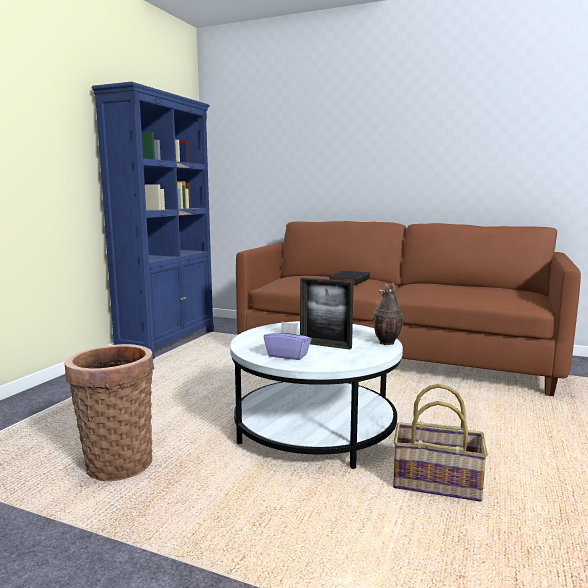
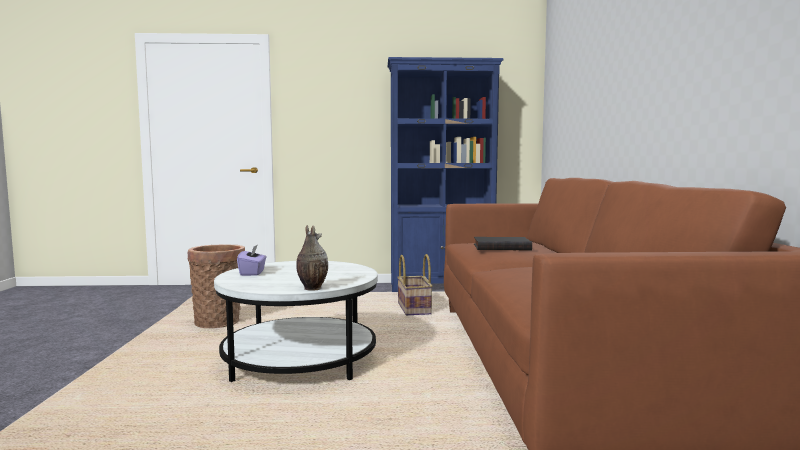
camera: 65 degrees right, 5 degrees down
picture frame [300,278,354,350] -> none
basket [393,384,488,502] -> basket moved to [397,254,433,315]

